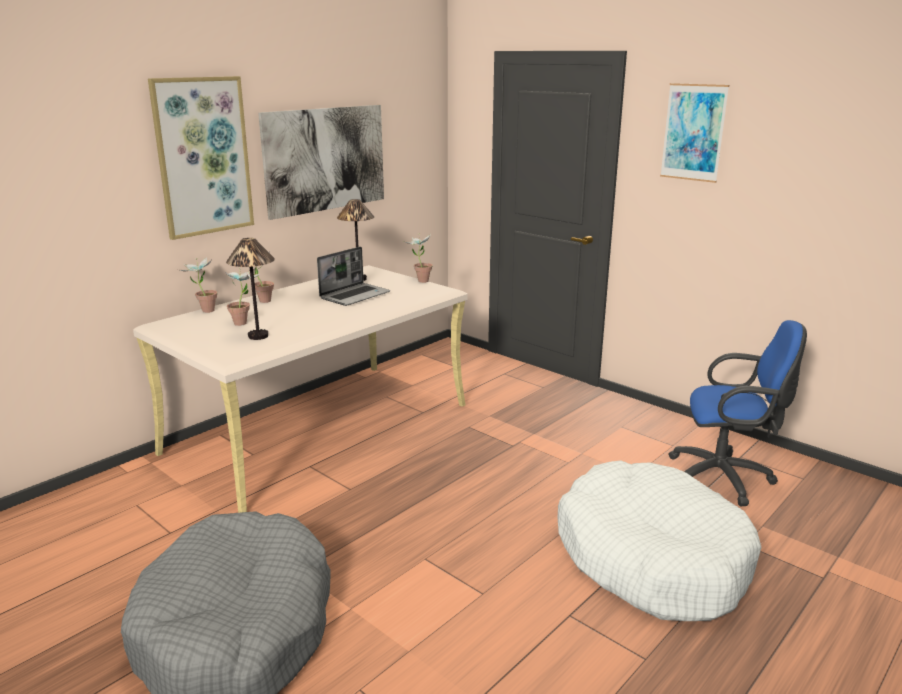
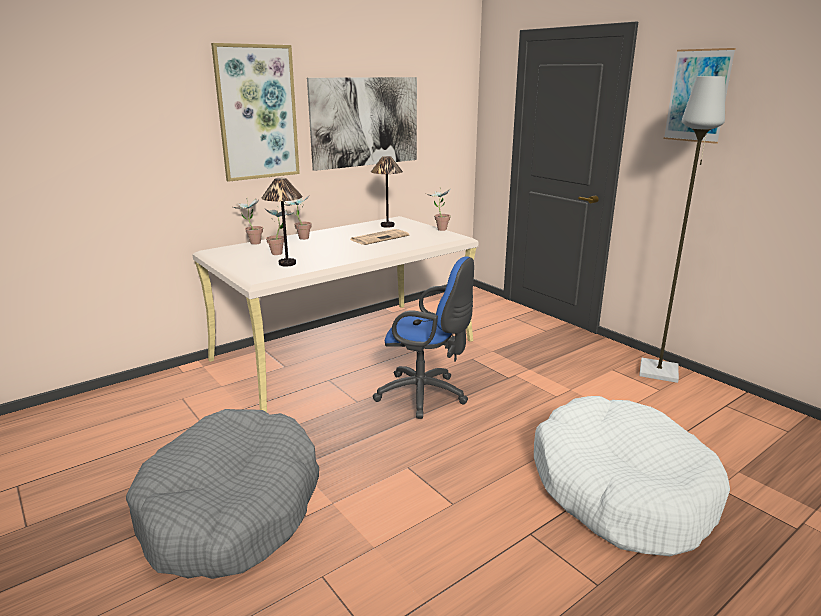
camera: 10 degrees right, 0 degrees up
laptop [317,247,390,306] -> newspaper [350,229,409,245]
blue office chair [668,320,807,506] -> blue office chair moved to [373,257,474,419]
none -> grey floor lamp [639,76,725,383]

